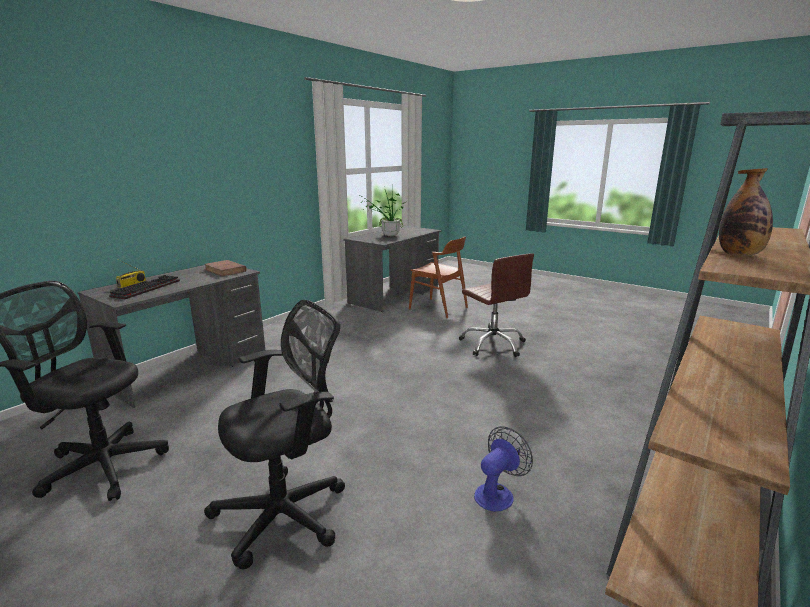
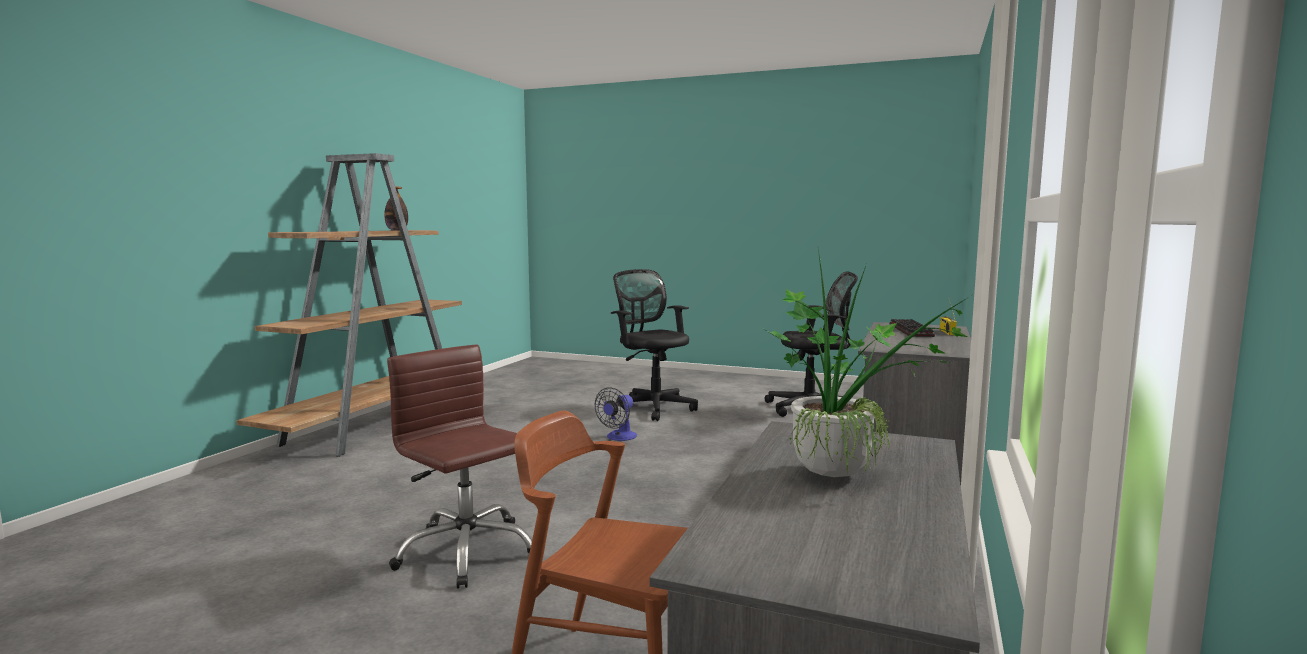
camera: 165 degrees right, 10 degrees down
brown book [204,260,246,276] -> none
black office chair [204,300,345,569] -> black office chair turned 105 degrees clockwise [611,269,698,421]
fan [474,426,533,512] -> fan moved to [595,388,637,441]

